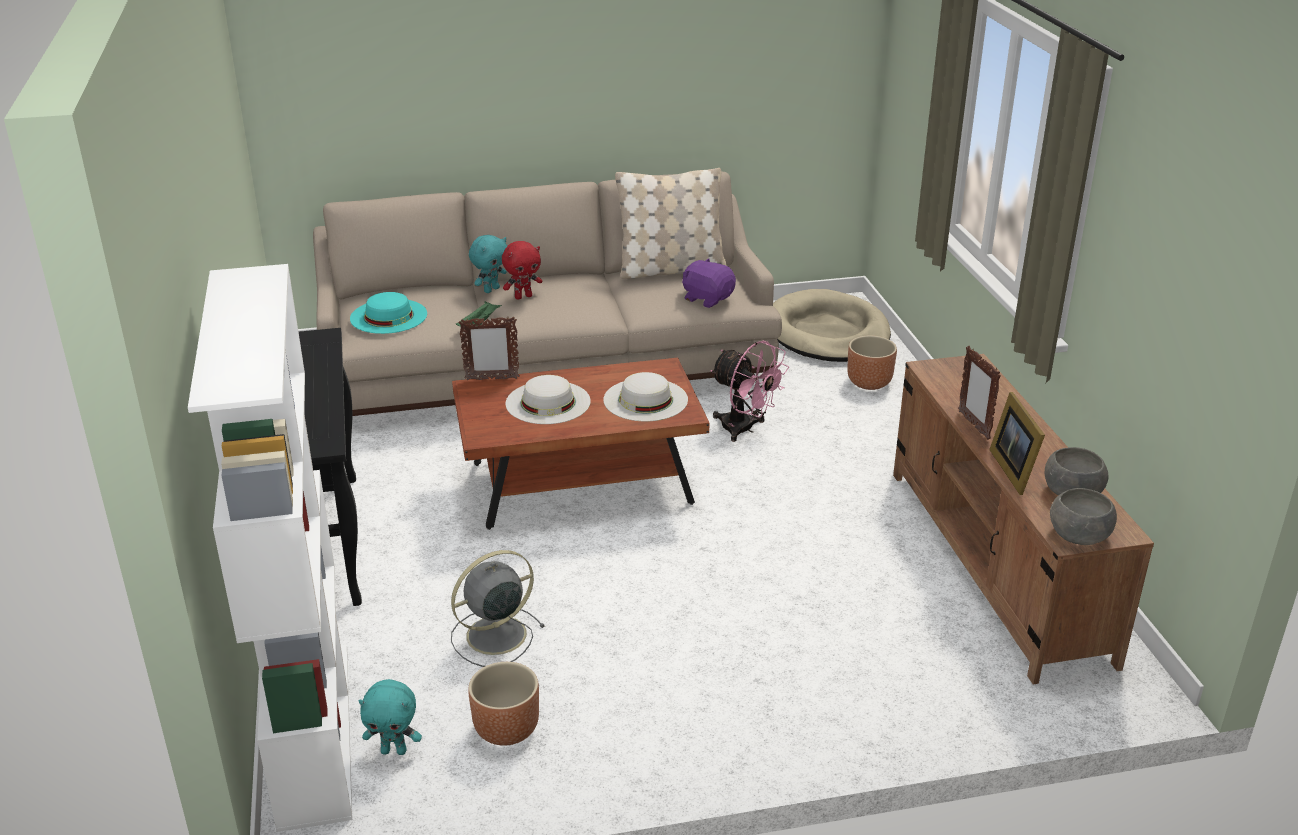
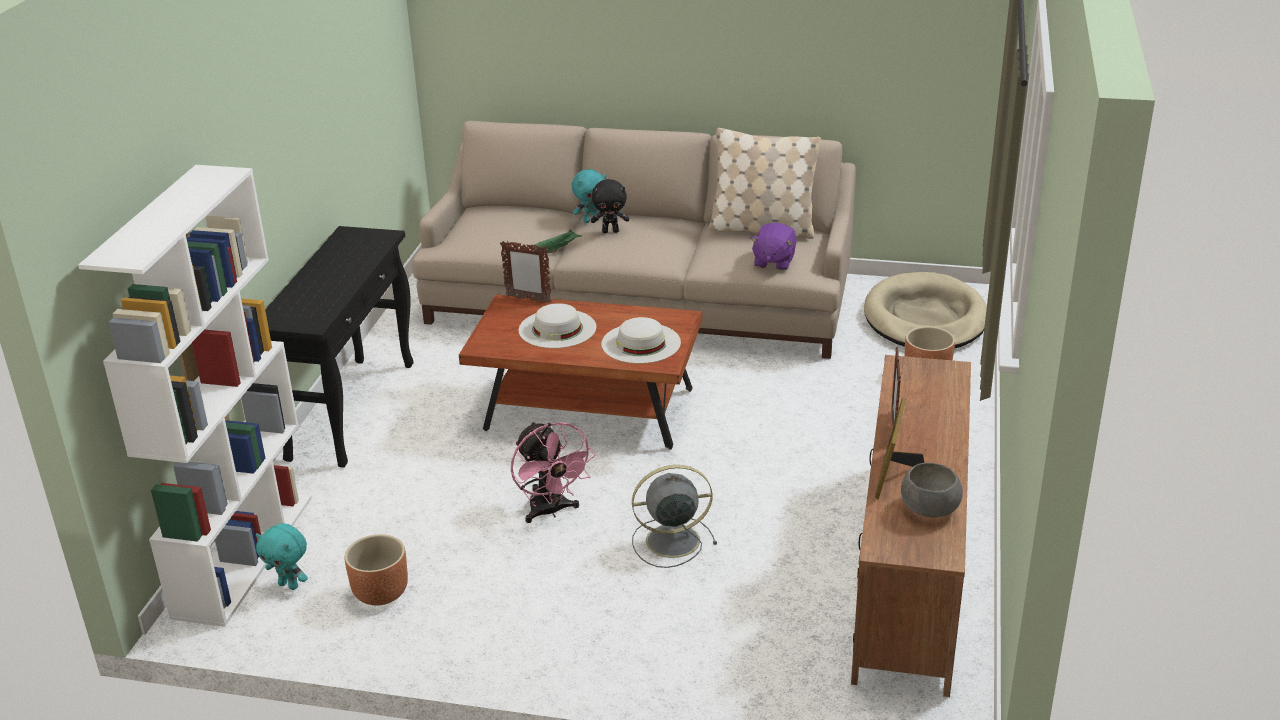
camera: 25 degrees right, 0 degrees up
turquoise hat [350,292,427,334] -> none
grey fan [451,550,545,667] -> grey fan moved to [632,465,717,568]
red plush toy [502,241,542,300] -> black plush toy [591,179,629,233]
purple plush toy [682,259,736,308] -> purple plush toy turned 135 degrees counterclockwise [750,223,797,271]
pink fan [710,340,789,442] -> pink fan moved to [511,422,595,523]
grey bowl [1050,488,1117,545] -> none

